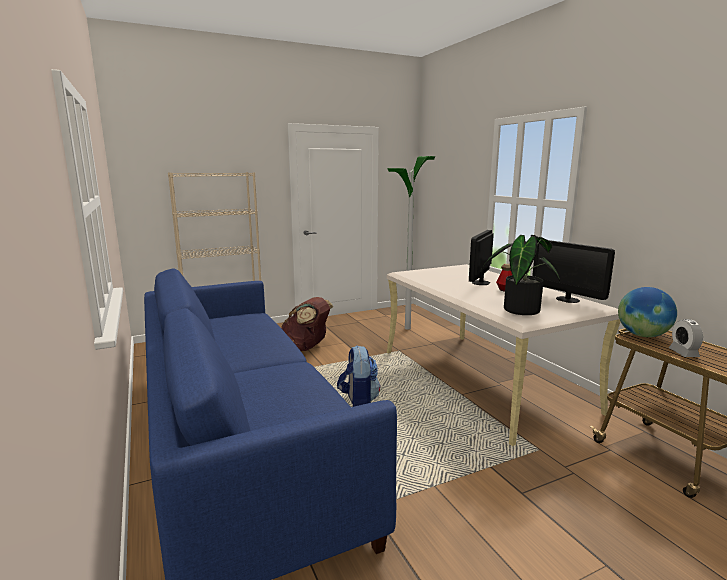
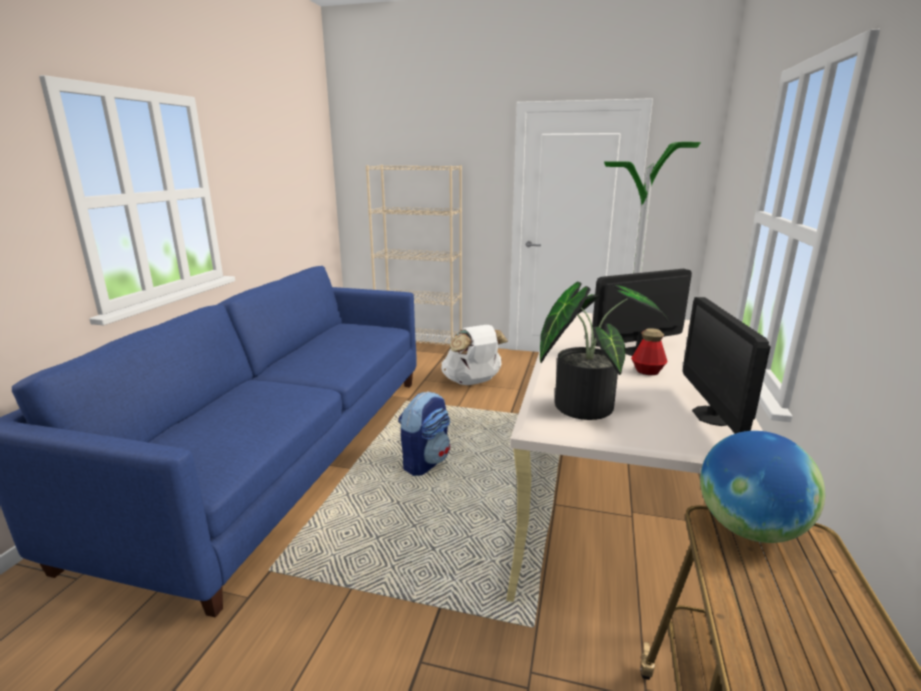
camera: 40 degrees right, 5 degrees up
brown backpack [281,297,333,351] -> white backpack [441,325,508,385]
alarm clock [669,319,703,357] -> none

